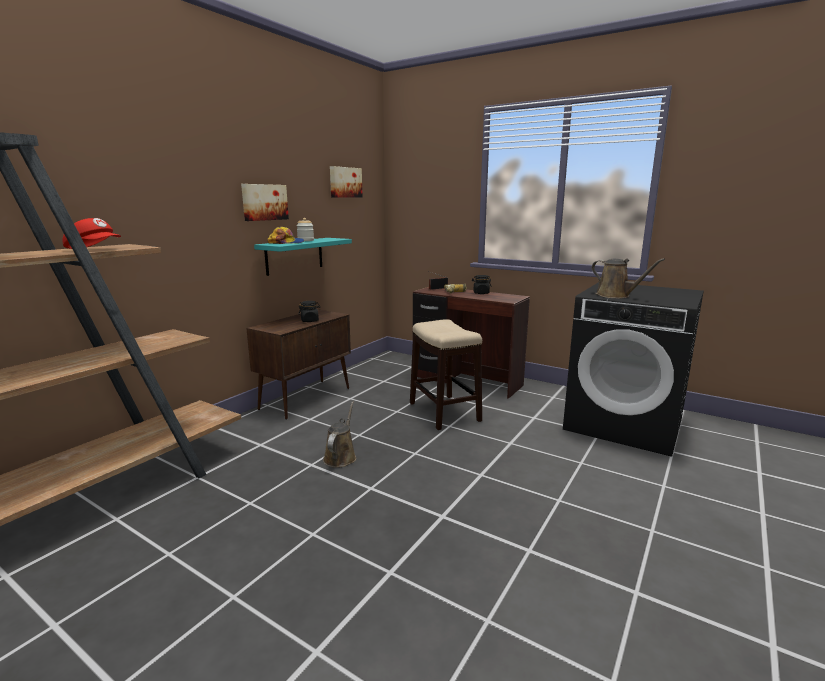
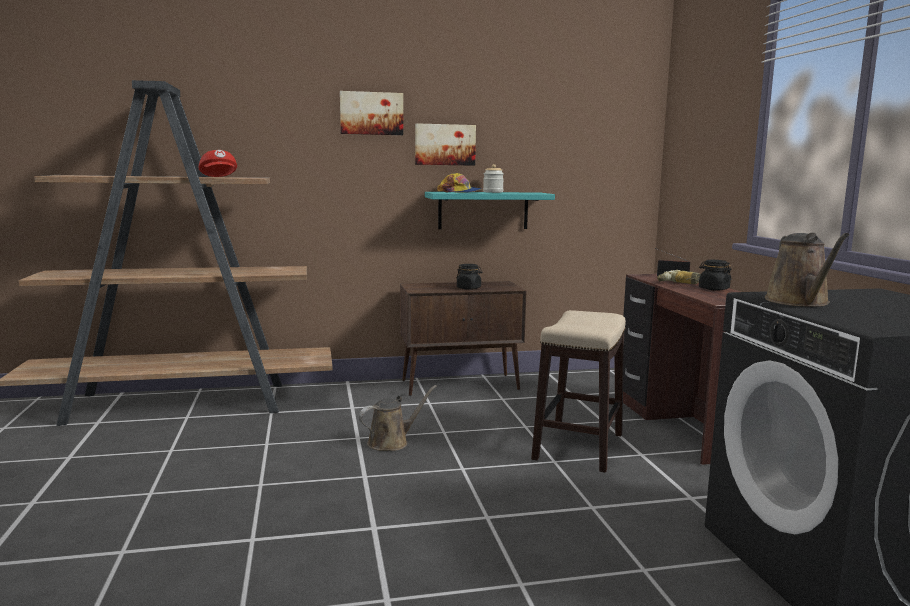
camera: 45 degrees right, 5 degrees down
picture [330,166,363,198] -> picture moved to [340,91,403,135]

